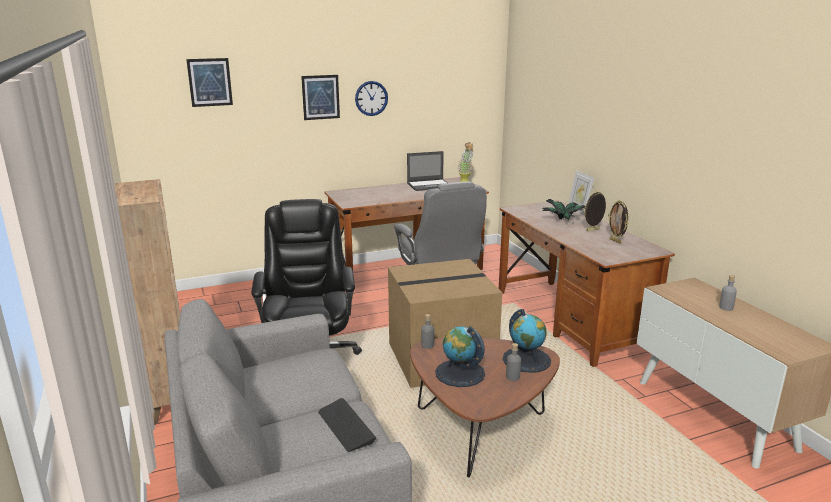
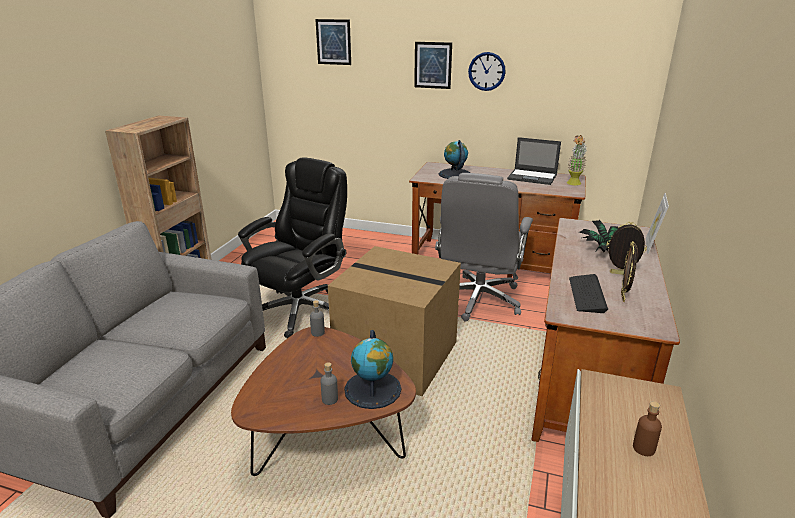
camera: 40 degrees right, 5 degrees up
keyboard [318,398,376,452] -> keyboard moved to [569,274,608,313]
globe [435,326,485,387] -> globe moved to [439,140,470,179]
grey bottle [719,275,737,311] -> brown bottle [633,401,662,456]

